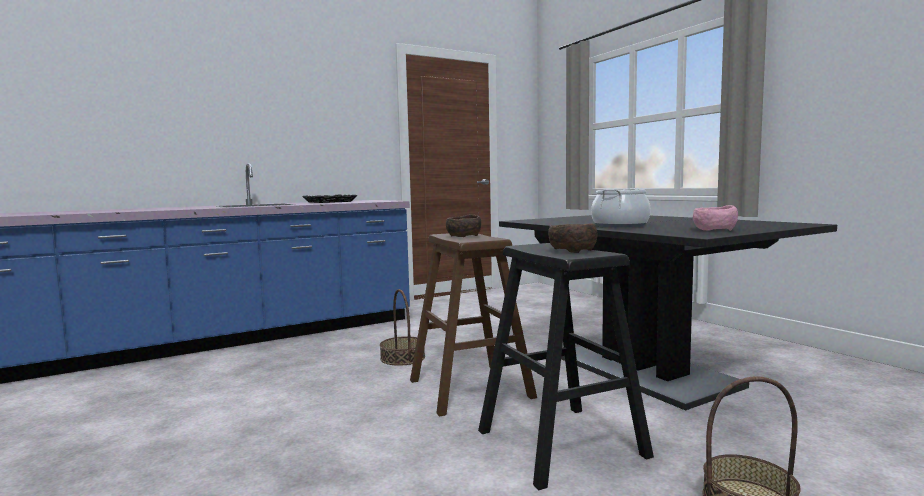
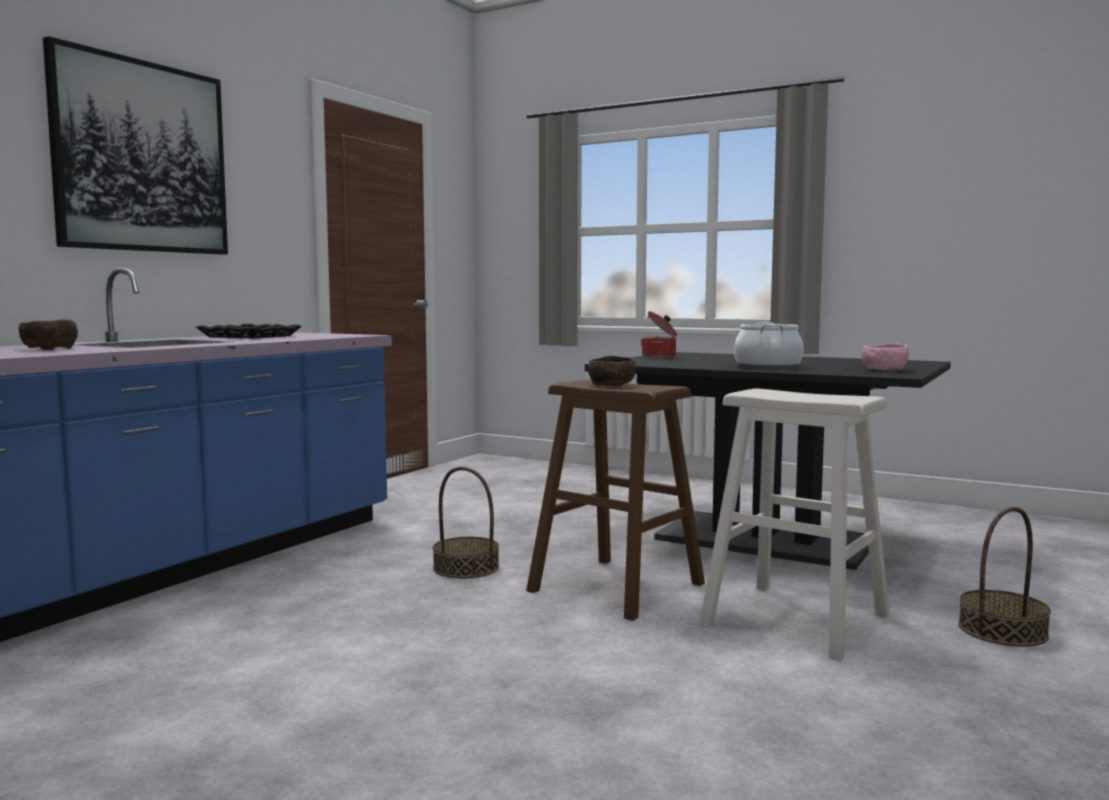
camera: 30 degrees left, 0 degrees up
black stool [478,243,654,490] -> beige stool [699,389,889,661]
brown bowl [548,224,598,253] -> brown bowl moved to [19,319,78,350]
none -> picture [43,36,228,255]
none -> cooking pot [641,311,677,358]

